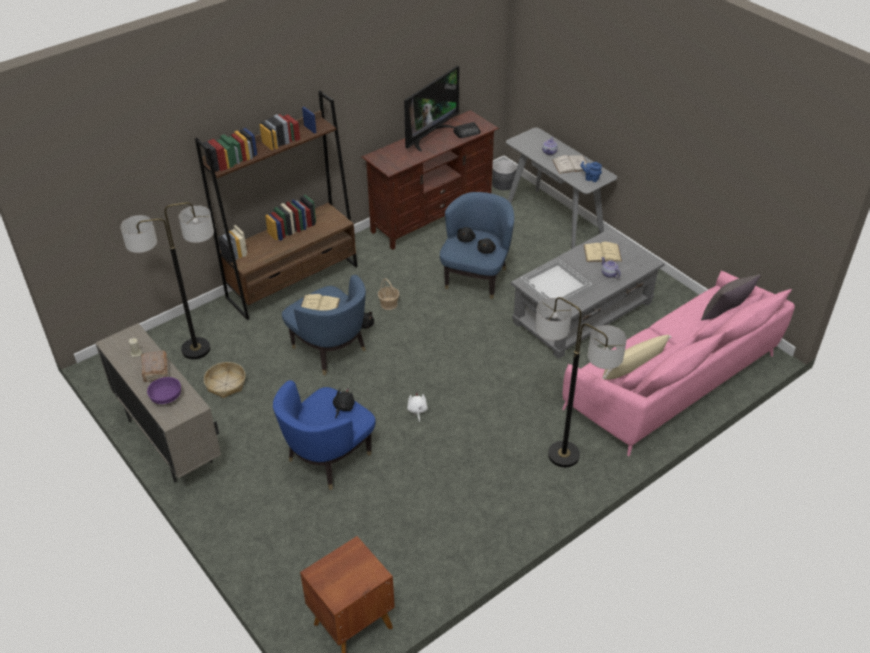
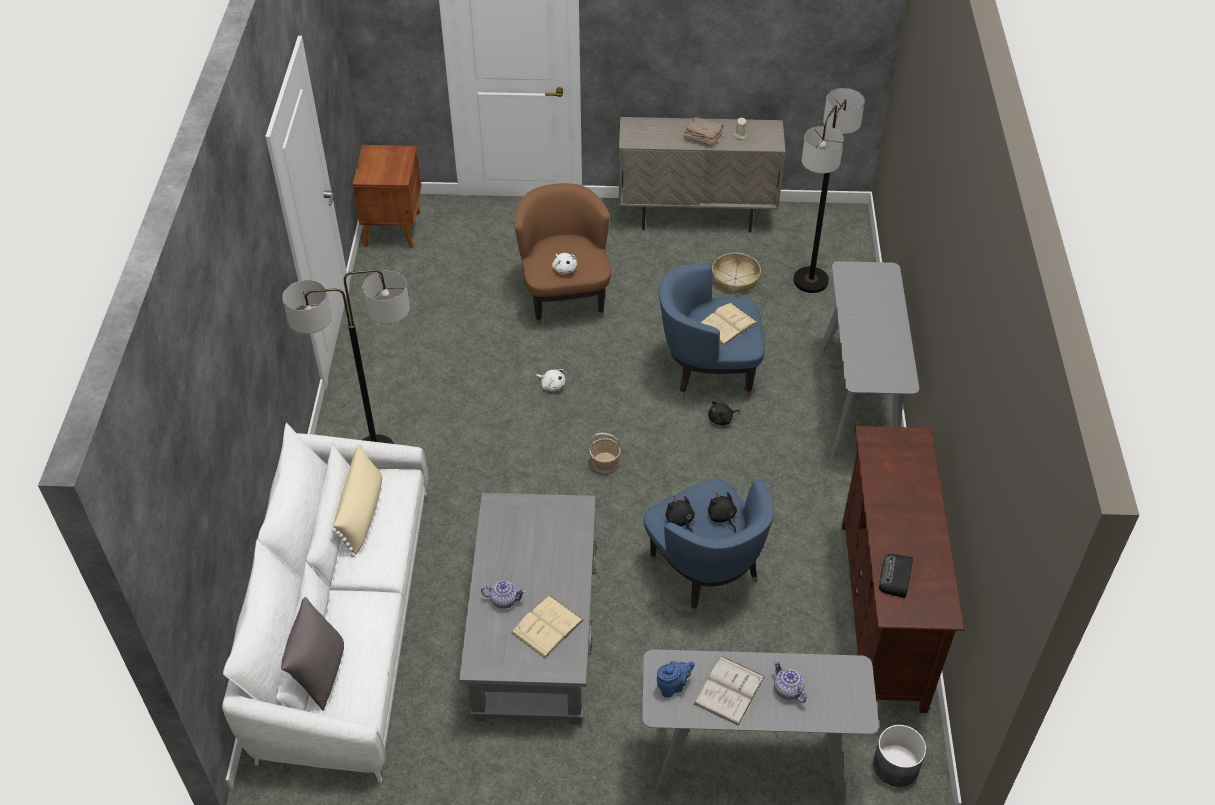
camera: 130 degrees right, 5 degrees up
purple bowl [147,377,181,404] -> none
brown bookcase [195,91,358,320] -> grey console table [820,261,919,460]
blue armchair [273,380,376,490] -> brown armchair [514,183,611,326]
black plush toy [333,388,355,419] -> white plush toy [552,253,577,274]
basket [378,278,399,310] -> basket moved to [589,433,621,473]
television [404,66,459,152] -> none
white tray [520,258,592,301] -> none
pink sofa [562,270,795,456] -> white sofa [222,423,429,783]

